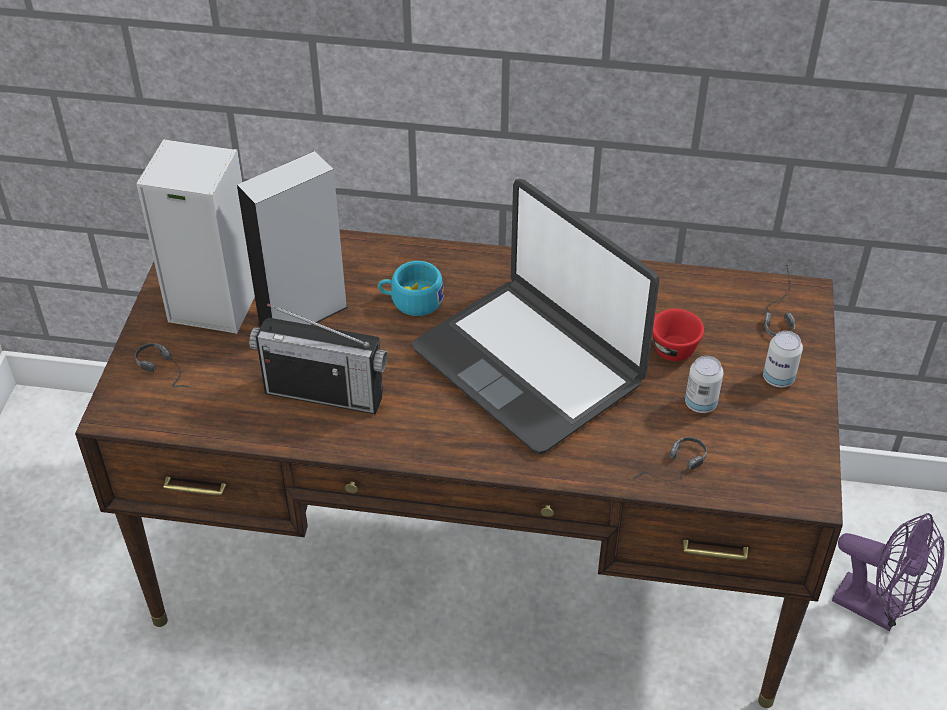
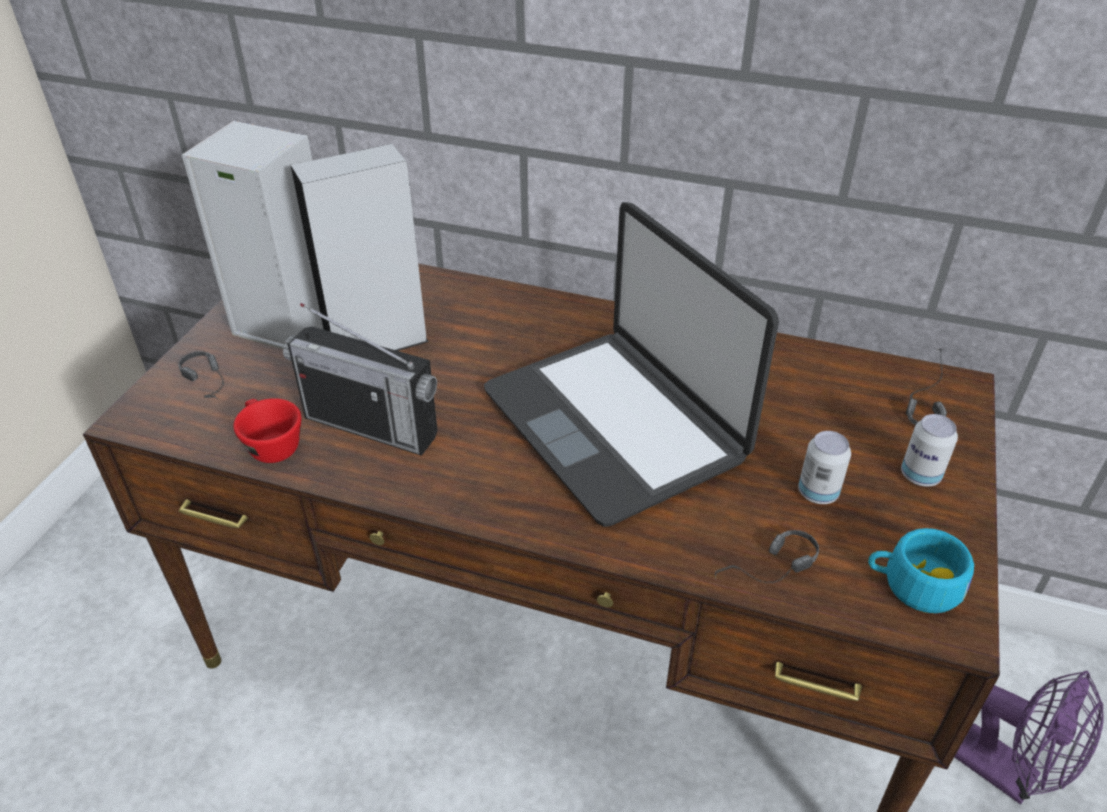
camera: 10 degrees right, 5 degrees down
turquoise cup [378,261,444,316] -> turquoise cup moved to [868,528,974,613]
red cup [652,309,704,361] -> red cup moved to [233,398,301,463]

